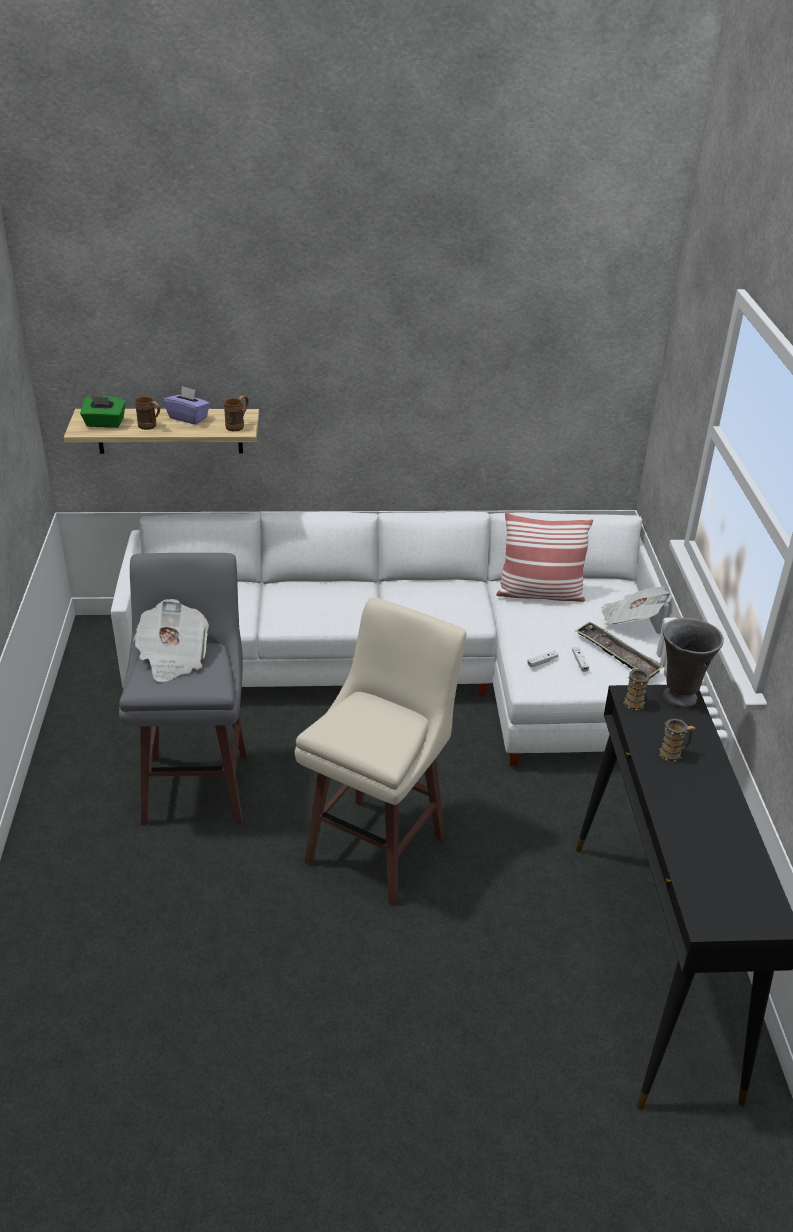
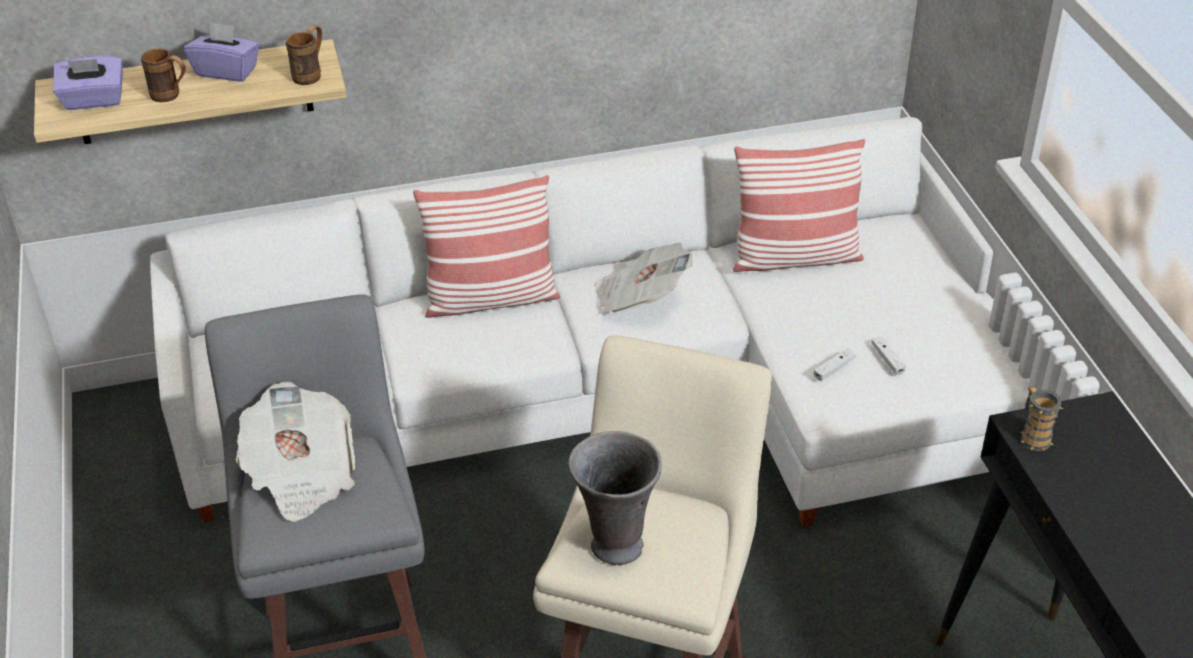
camera: 10 degrees left, 5 degrees up
green tissue box [80,396,126,428] -> purple tissue box [53,56,123,110]
tray [575,621,664,679] -> none
newspaper [601,586,672,625] -> newspaper moved to [594,243,693,314]
mug [659,719,695,762] -> none
grey vase [663,618,724,707] -> grey vase moved to [568,431,662,565]
none -> pillow [413,175,560,318]

